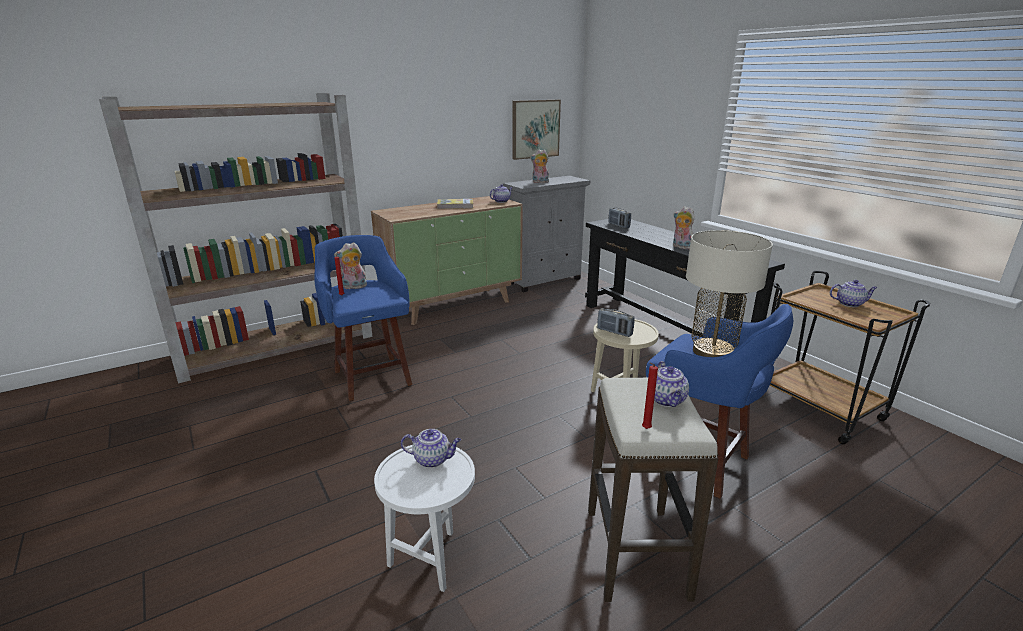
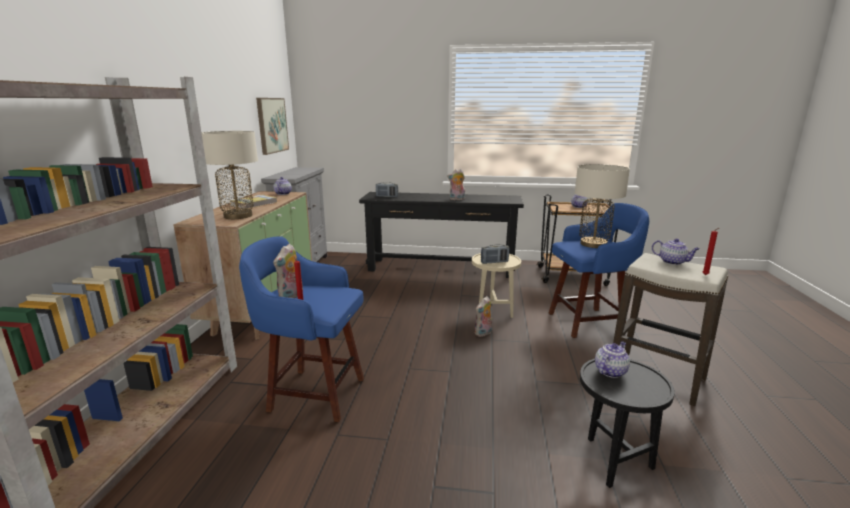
camera: 50 degrees left, 5 degrees down
white side table [374,445,475,592] -> black side table [580,359,675,488]
plush toy [530,150,549,183] -> plush toy moved to [475,296,493,337]
none -> table lamp [201,131,258,219]

